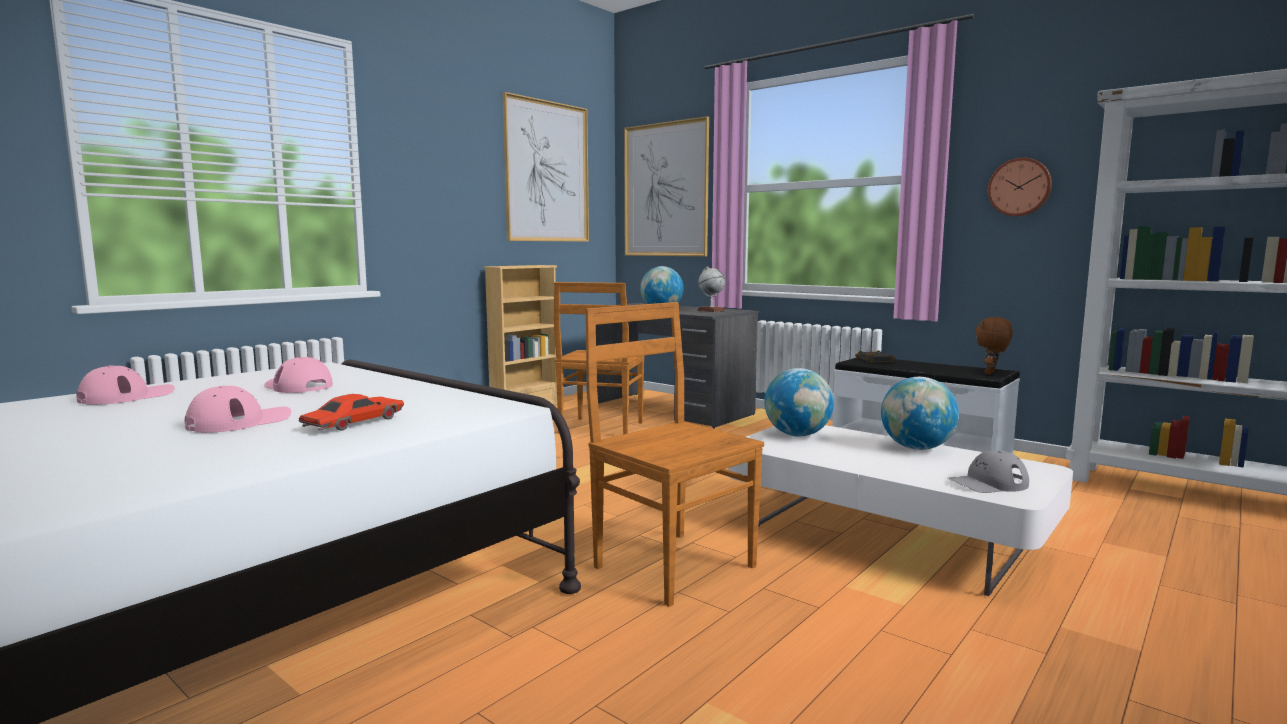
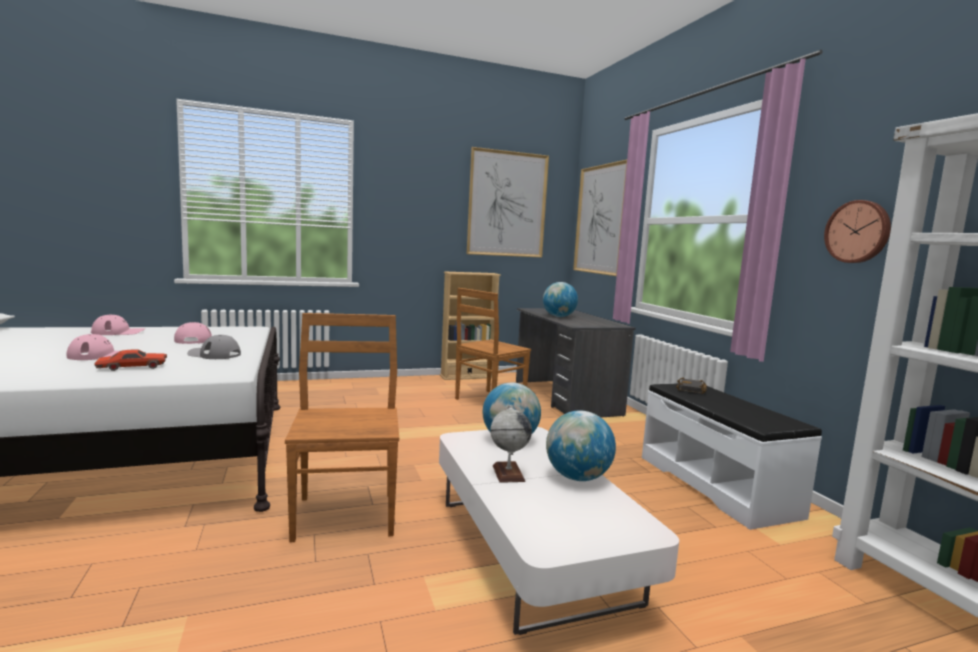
camera: 30 degrees right, 0 degrees up
globe [697,266,726,312] -> globe moved to [490,405,532,483]
grey cap [948,450,1029,493] -> grey cap moved to [187,335,241,359]
brown plush toy [975,317,1013,375] -> none

